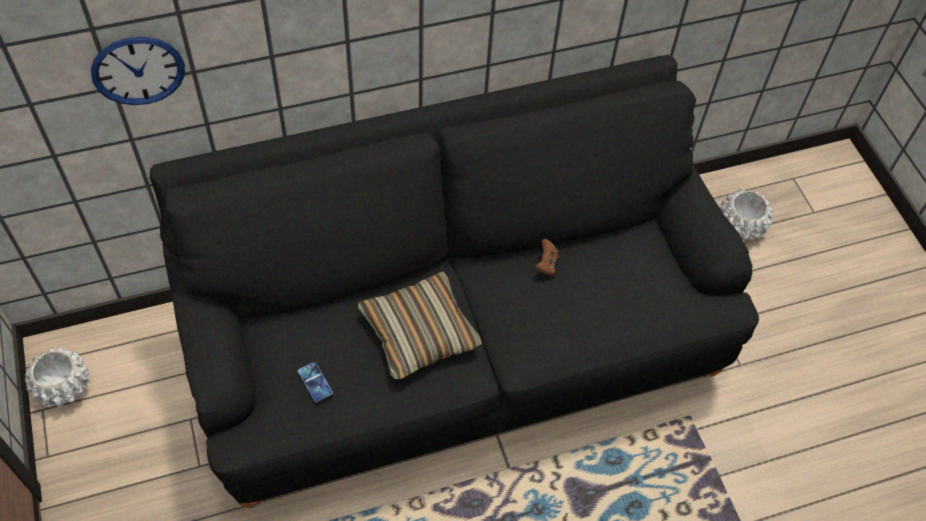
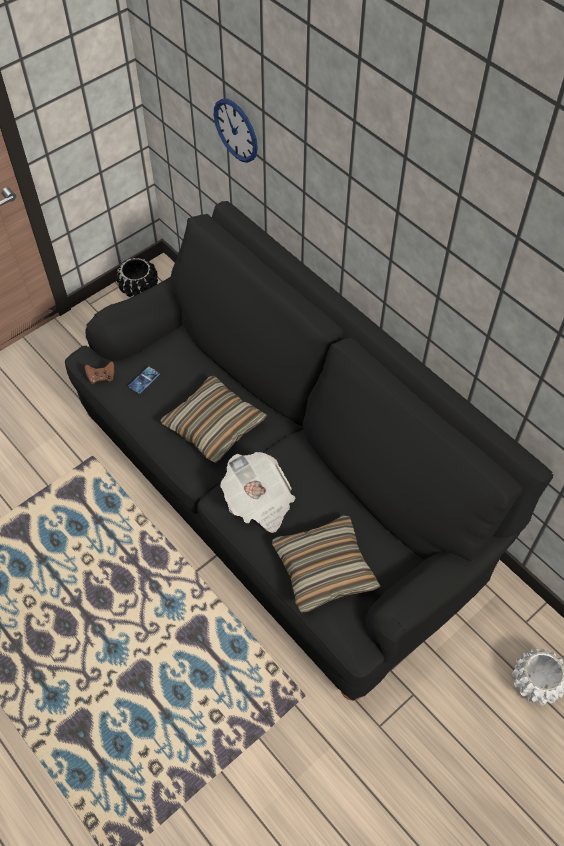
camera: 70 degrees right, 0 degrees up
white planter [25,348,89,407] -> black planter [116,258,158,297]
brown game controller [535,239,560,276] -> brown game controller moved to [85,361,114,384]
none -> newspaper [221,452,295,533]
none -> pillow [272,516,380,613]

